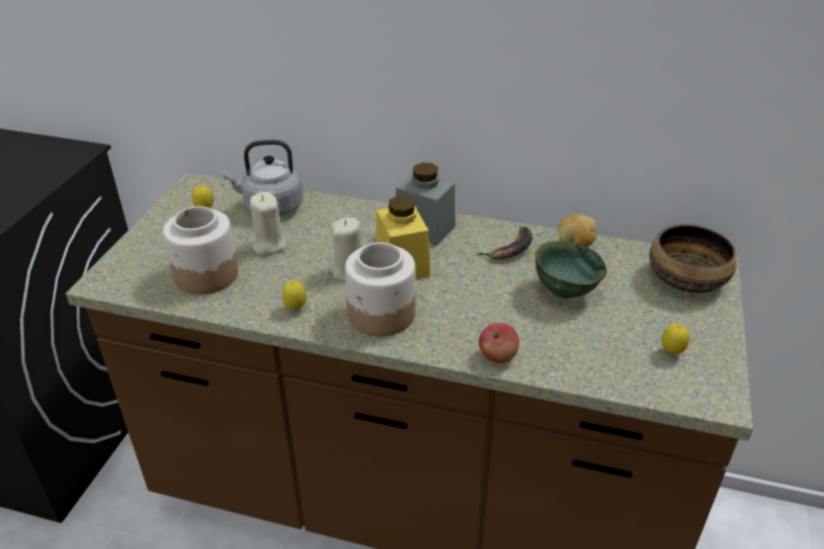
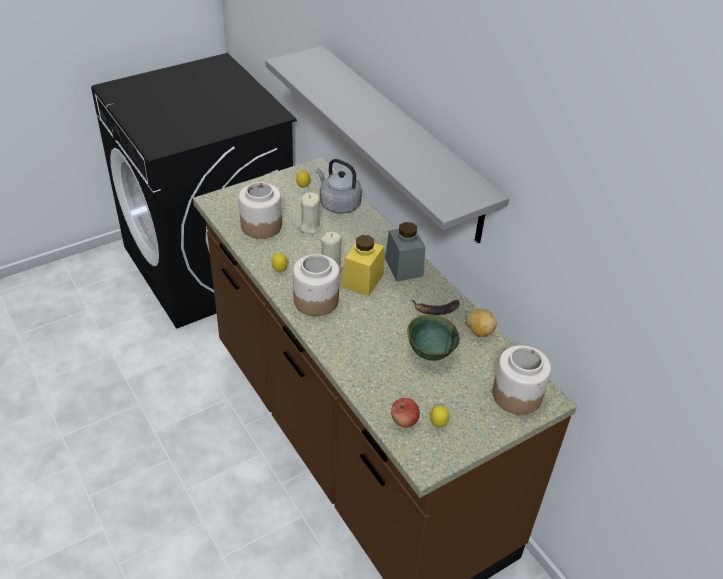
camera: 40 degrees right, 5 degrees up
apple [479,323,519,363] -> apple moved to [391,398,420,427]
bowl [649,224,737,293] -> jar [492,345,551,415]
none -> grey shelf [265,46,509,243]

